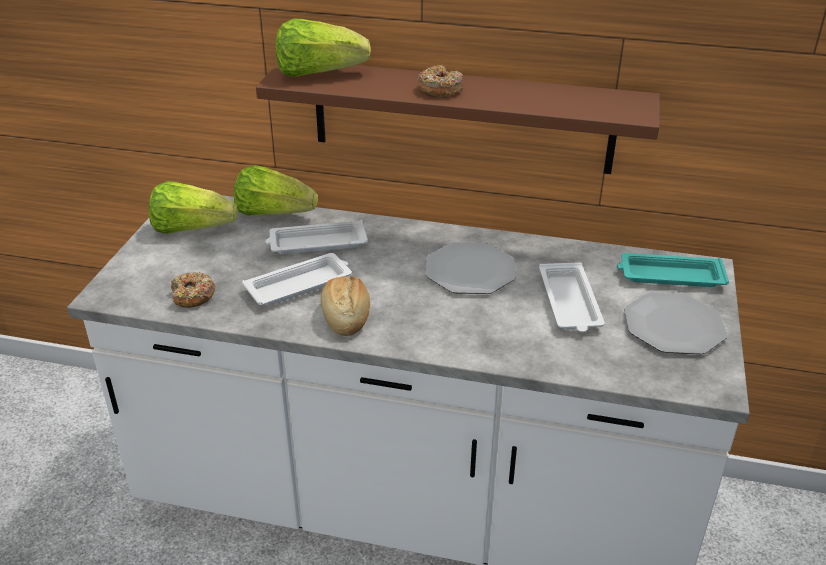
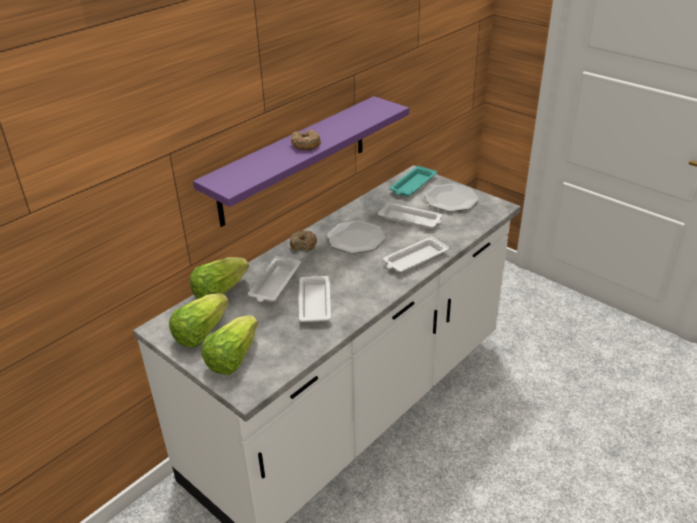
camera: 60 degrees left, 0 degrees up
donut [171,272,215,308] -> donut moved to [290,230,317,251]
brown shelf [256,64,660,174] -> purple shelf [193,96,409,227]
lettuce [276,18,371,77] -> lettuce moved to [201,315,258,375]
bread [321,276,370,336] -> none
none -> white tray [383,236,449,273]

